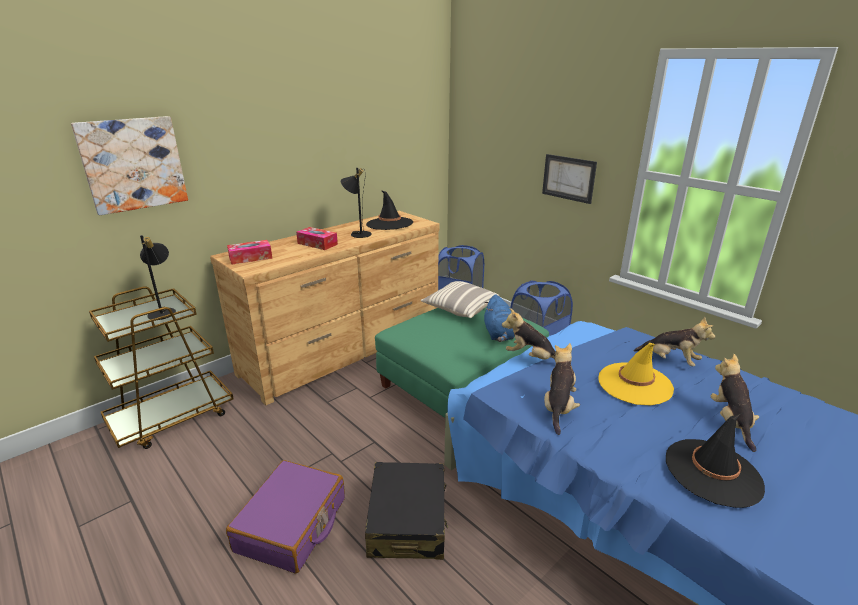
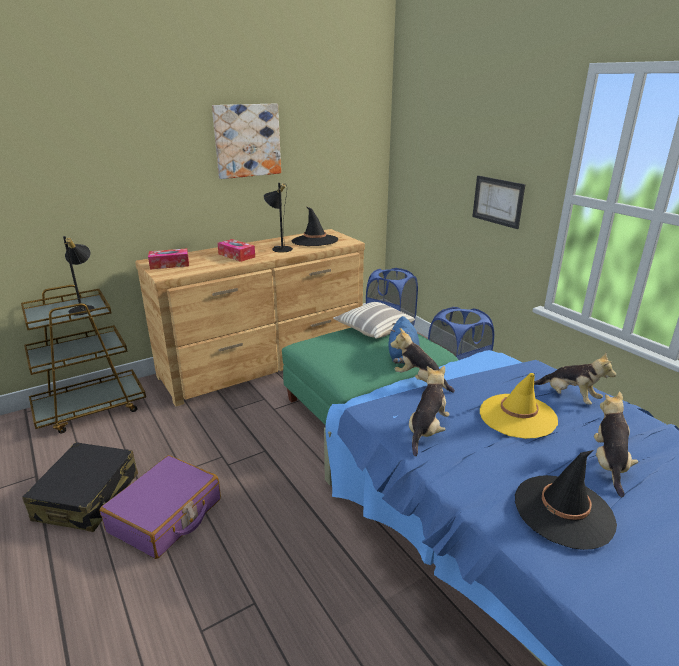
camera: 10 degrees right, 0 degrees up
picture [71,116,188,215] -> picture moved to [212,104,281,179]
black suitcase [365,462,448,560] -> black suitcase moved to [22,442,138,532]

